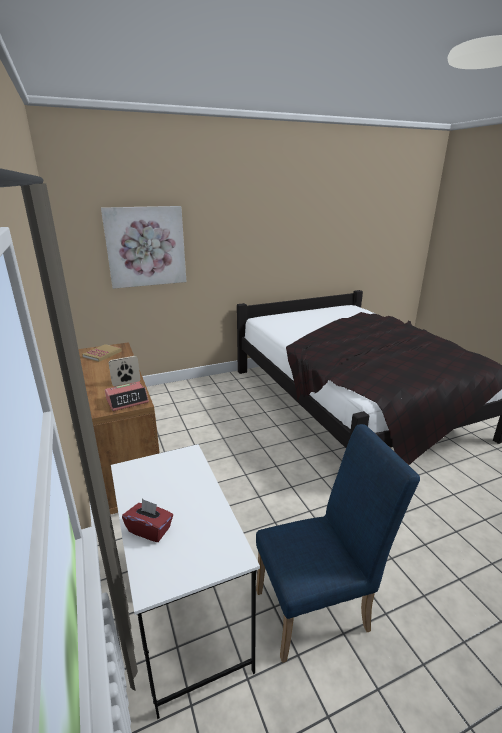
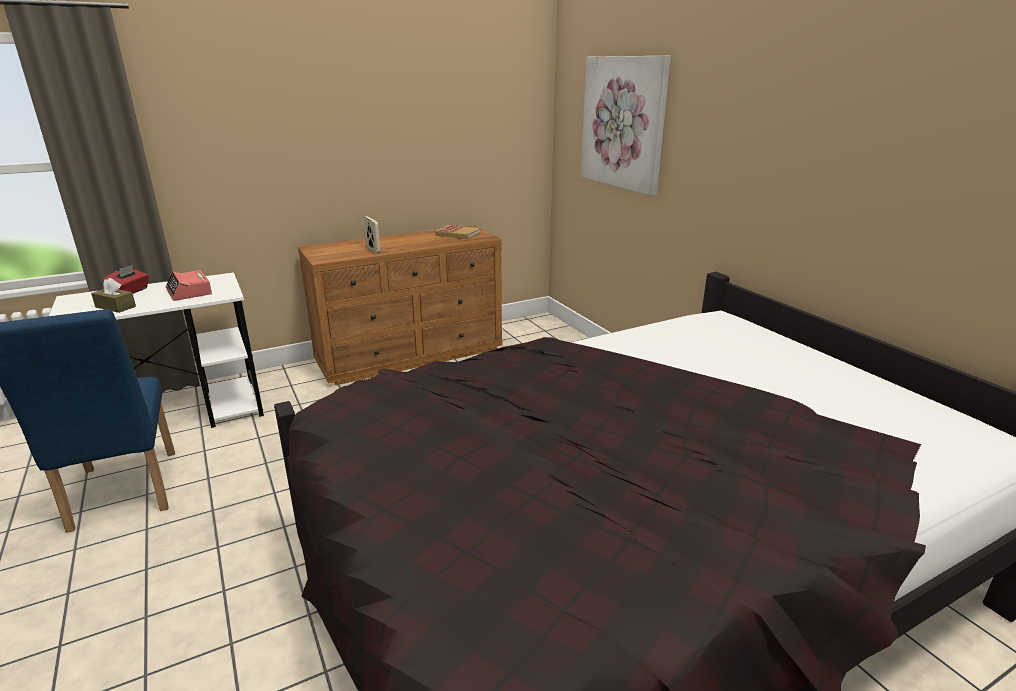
camera: 85 degrees right, 0 degrees up
alarm clock [105,381,149,411] -> alarm clock moved to [166,270,212,301]
none -> brown tissue box [91,278,136,313]

